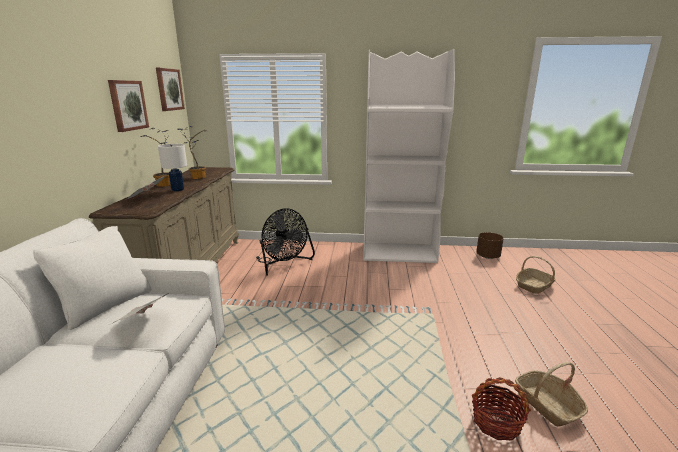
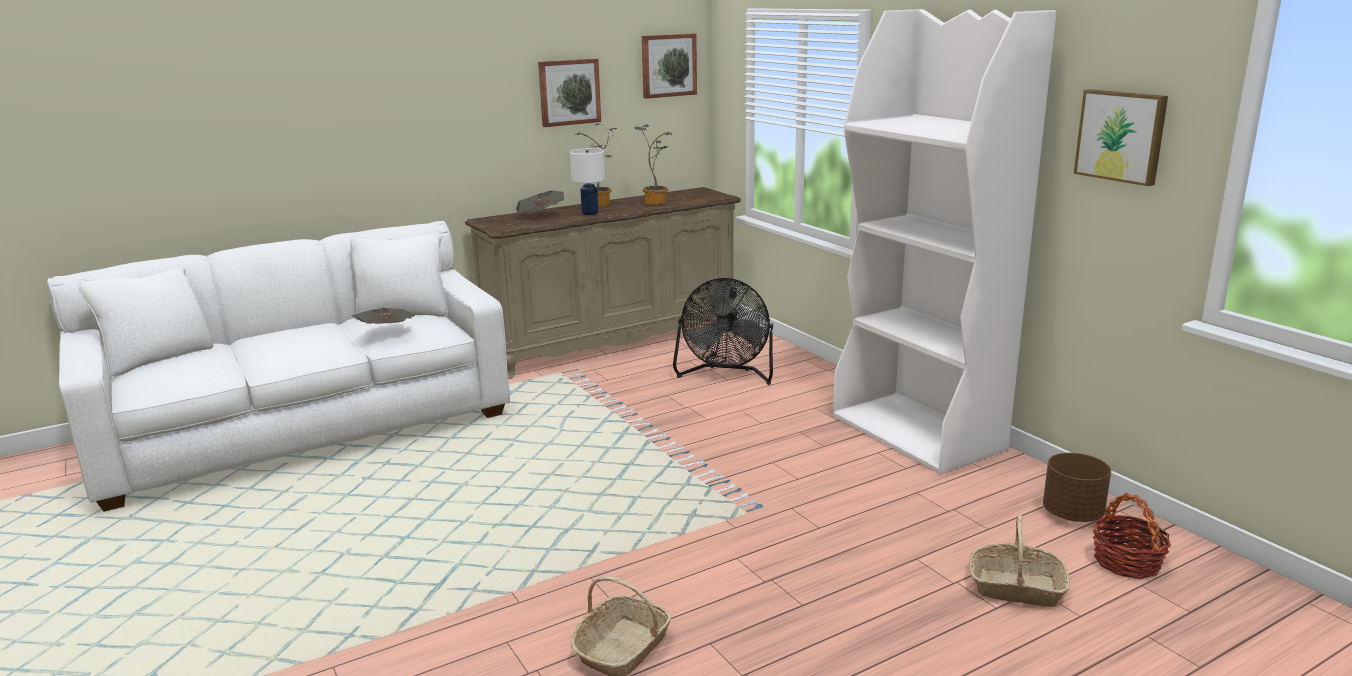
camera: 55 degrees right, 0 degrees up
basket [472,377,531,441] -> basket moved to [1093,493,1171,579]
none -> picture [1074,89,1168,186]

